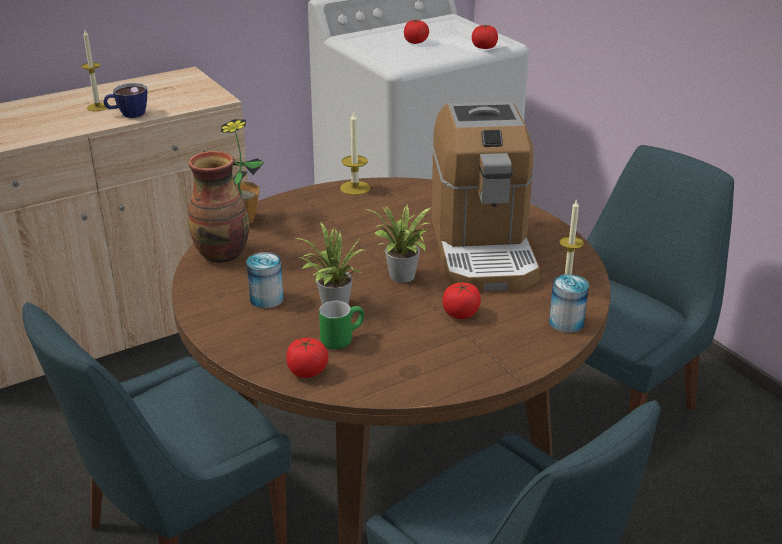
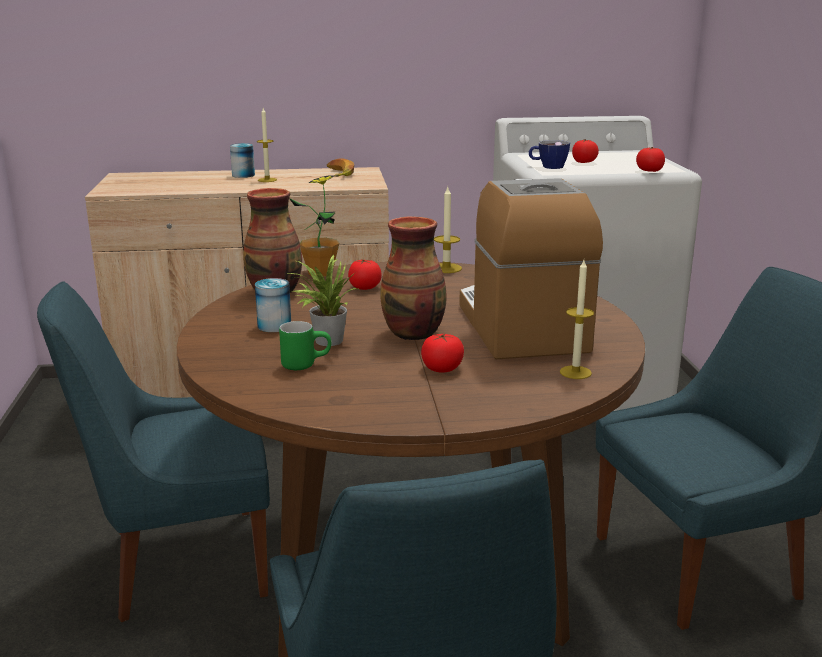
camera: 25 degrees right, 10 degrees down
cup [103,83,147,118] -> cup moved to [529,140,570,169]
tomato [286,338,328,378] -> tomato moved to [348,259,382,290]
potted plant [366,205,432,283] -> vase [380,217,447,340]
coffee machine [431,102,540,292] -> coffee machine turned 150 degrees clockwise [459,178,603,359]
can [549,274,589,333] -> can moved to [230,143,255,178]
none -> banana [327,158,354,177]

